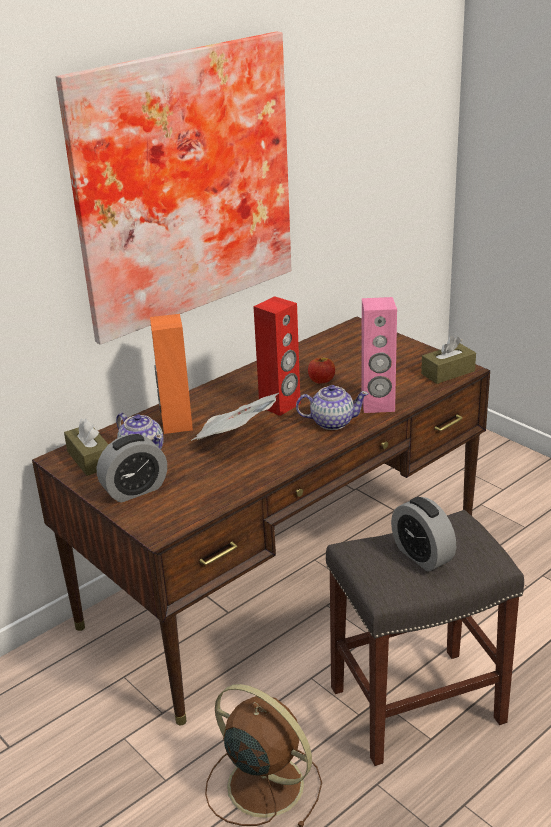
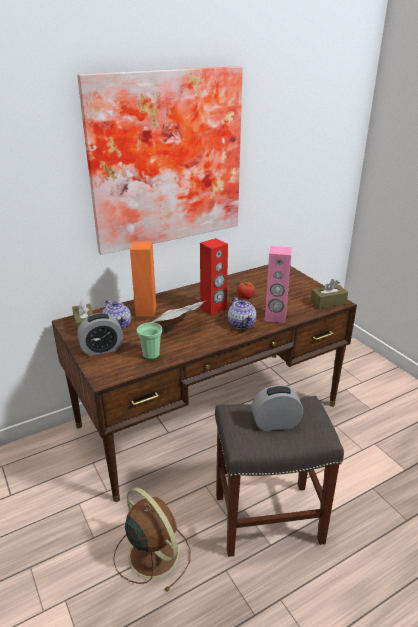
camera: 10 degrees right, 0 degrees up
teapot [296,385,369,430] -> teapot turned 60 degrees clockwise [228,297,257,329]
alarm clock [391,497,456,572] -> alarm clock turned 105 degrees clockwise [251,385,303,431]
none -> cup [137,322,162,359]

